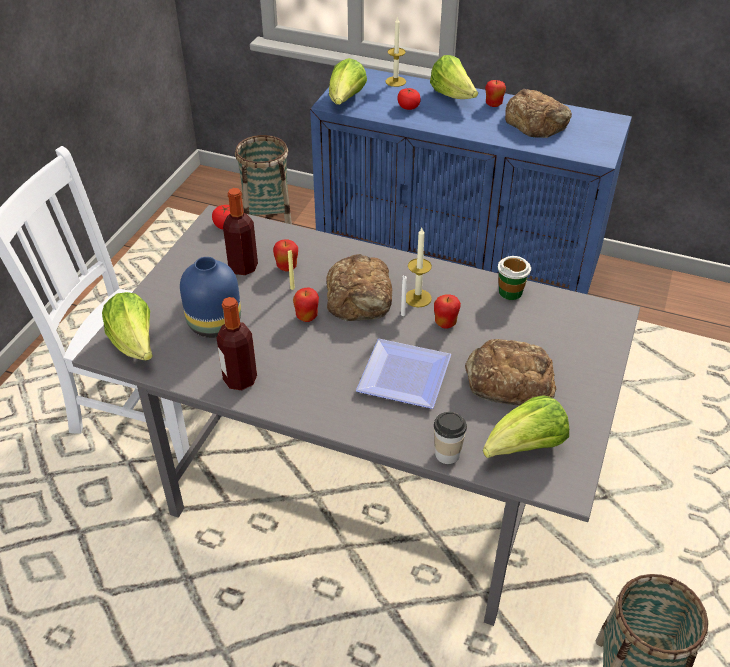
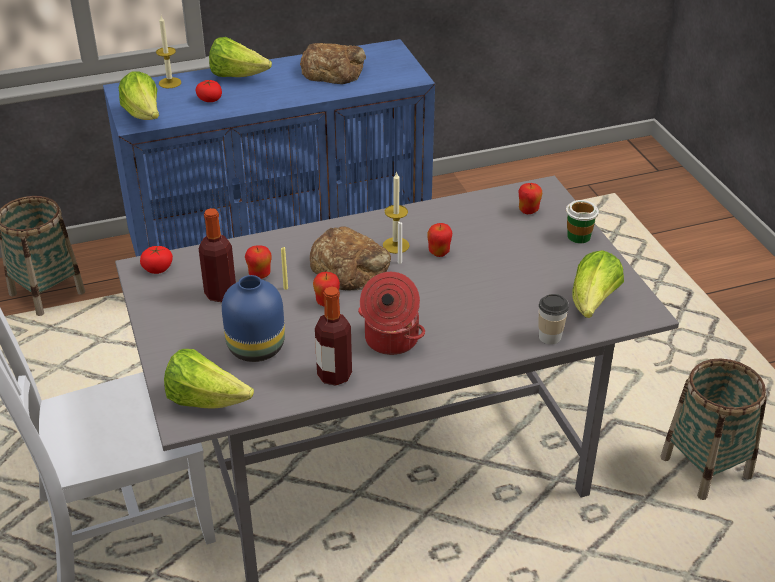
camera: 40 degrees left, 5 degrees down
plate [356,339,451,409] -> none
bread [465,339,557,406] -> none
apple [485,80,506,107] -> apple moved to [518,183,542,214]
cup [498,256,531,300] -> cup moved to [566,200,599,243]
none -> cooking pot [358,272,425,355]

